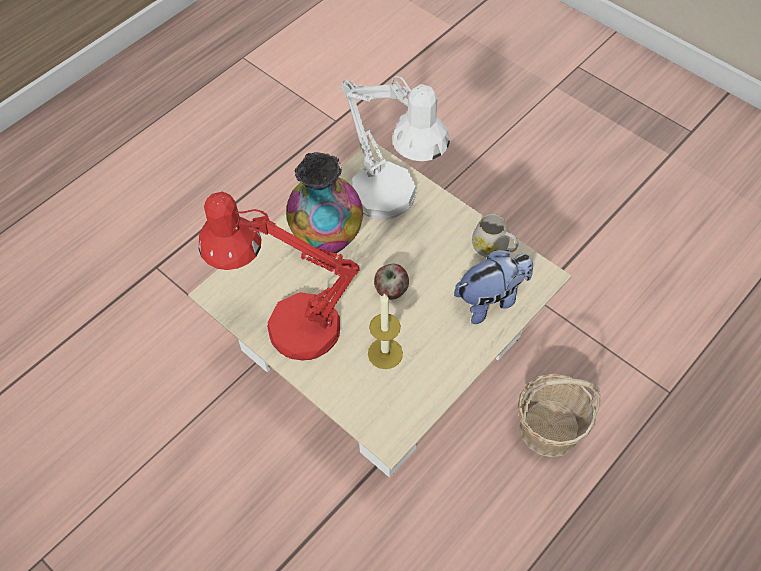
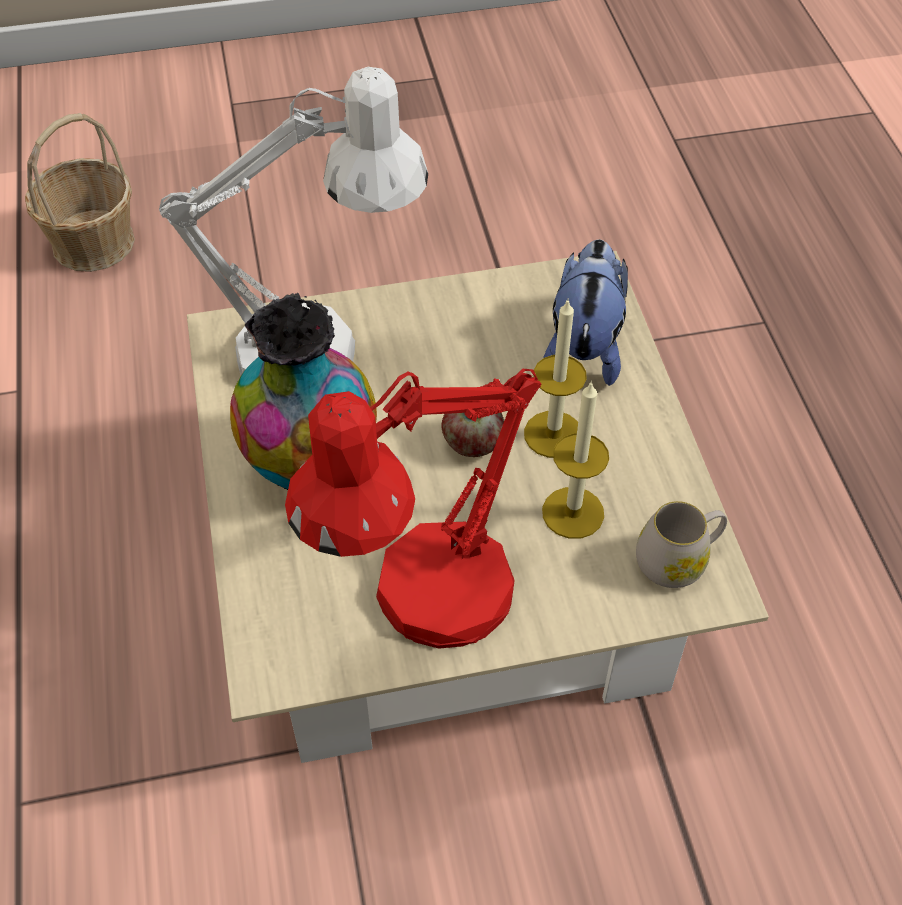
camera: 55 degrees left, 5 degrees down
white mug [472,214,519,258] -> white mug moved to [636,501,727,588]
basket [518,374,600,458] -> basket moved to [25,113,135,272]
none -> candle [524,298,587,458]

